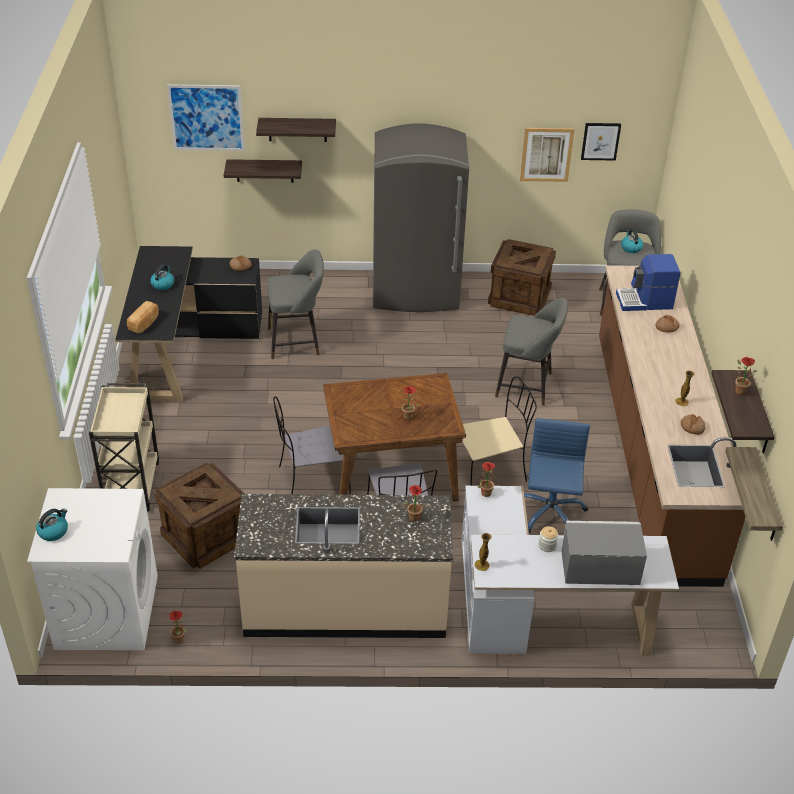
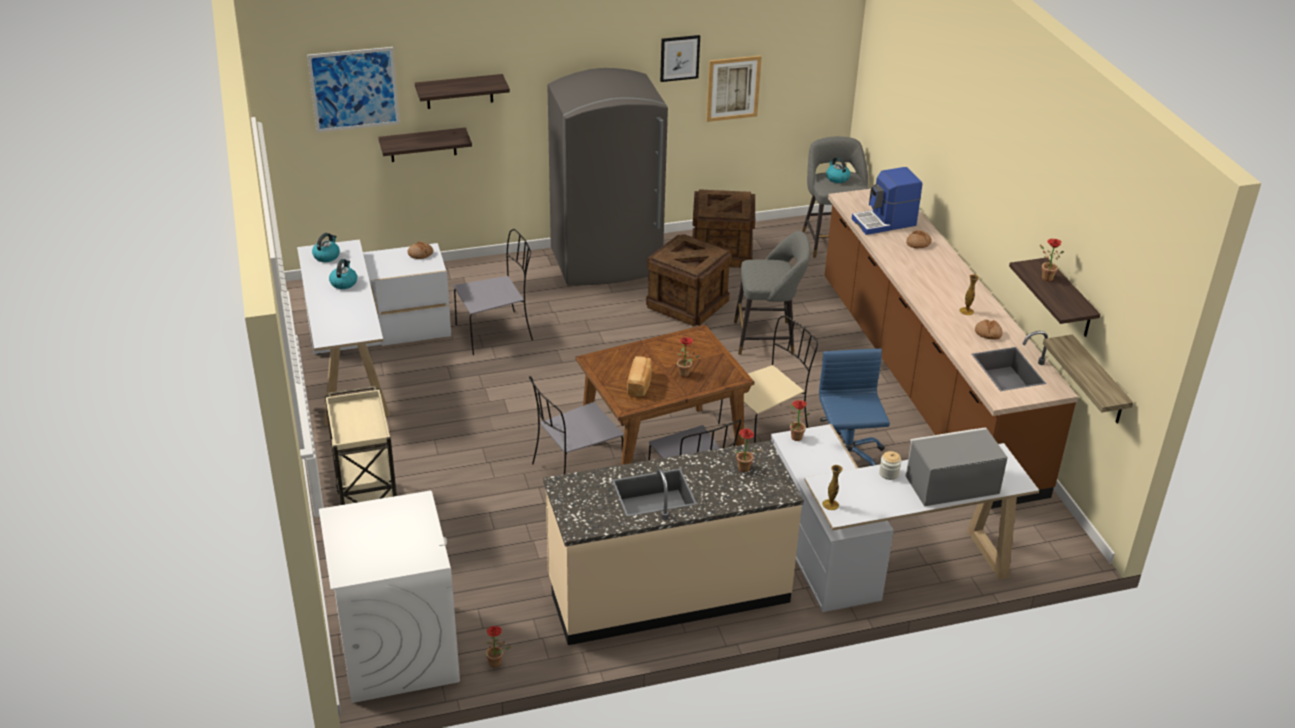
camera: 15 degrees left, 5 degrees down
kettle [36,509,68,541] -> kettle moved to [312,233,340,262]
black desk [115,246,262,402] -> white desk [297,239,451,425]
bread [127,301,159,333] -> bread moved to [627,356,652,396]
crate [155,463,244,569] -> crate moved to [646,234,732,326]
grey stool [268,249,324,359] -> grey chair [454,229,533,355]
picture [581,123,621,161] -> picture moved to [660,35,700,82]

